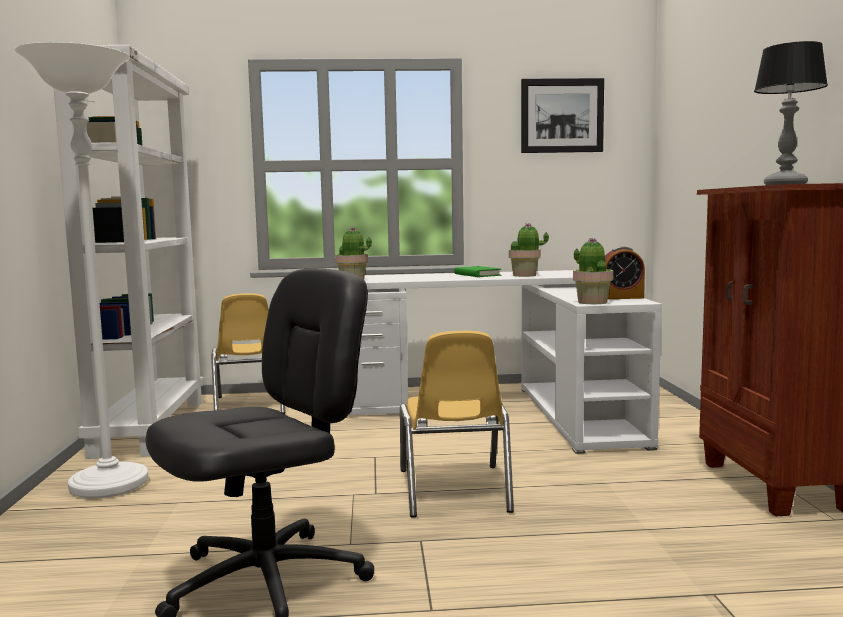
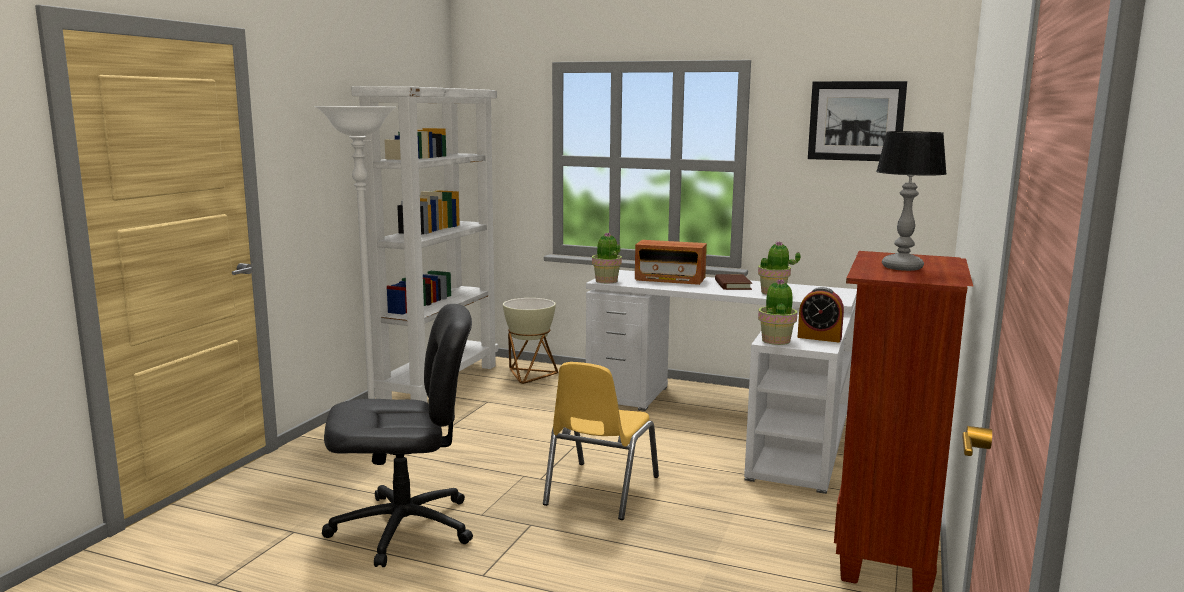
camera: 25 degrees right, 5 degrees up
yellow chair [211,293,286,414] -> planter [503,298,558,384]
green book [454,266,502,277] -> brown book [715,274,752,290]
none -> radio [635,240,707,285]

